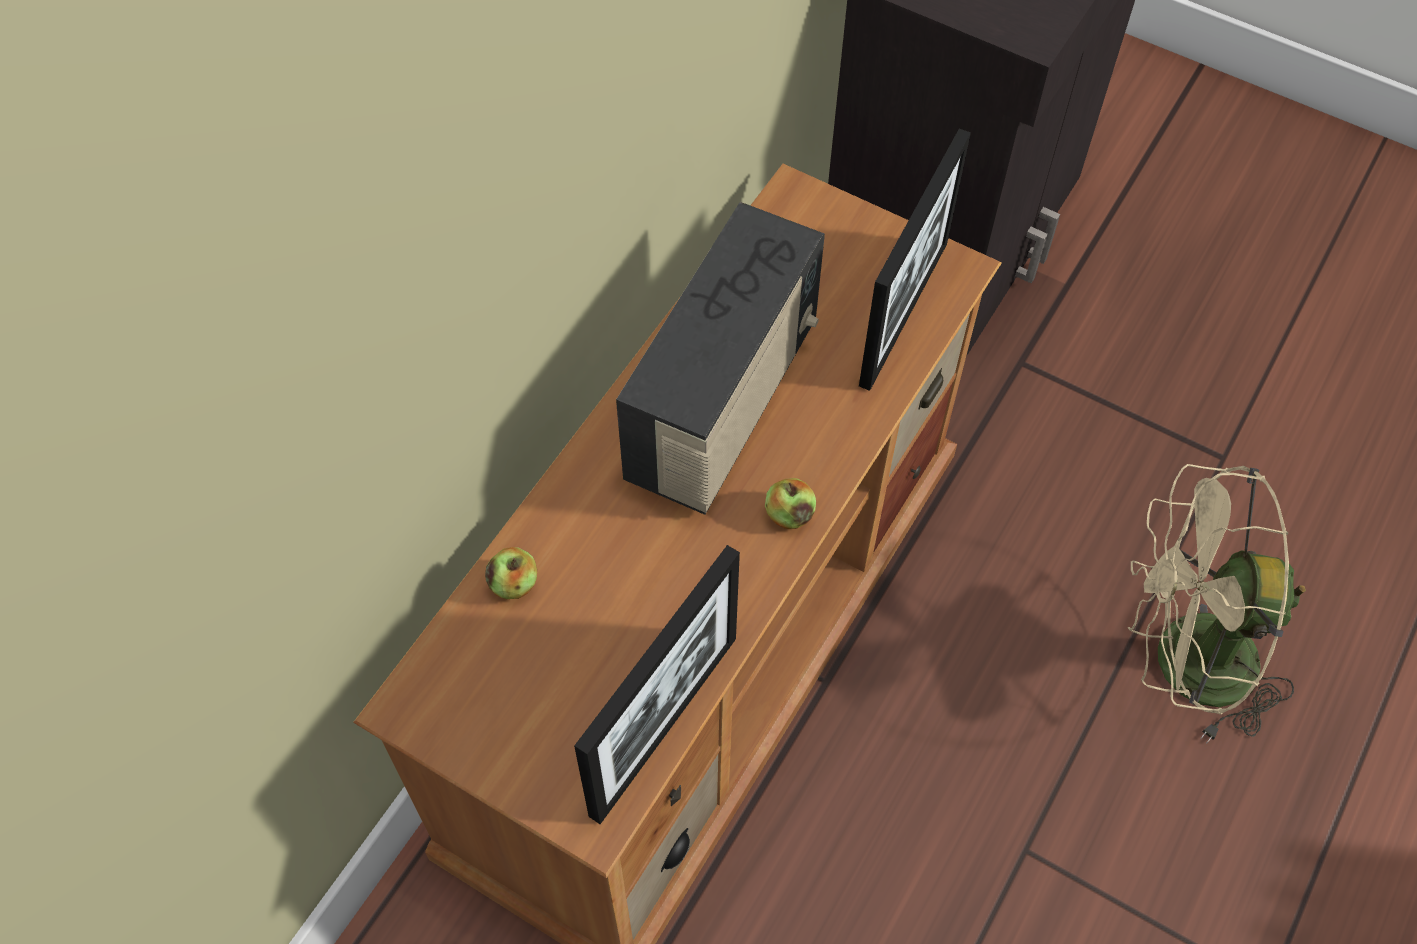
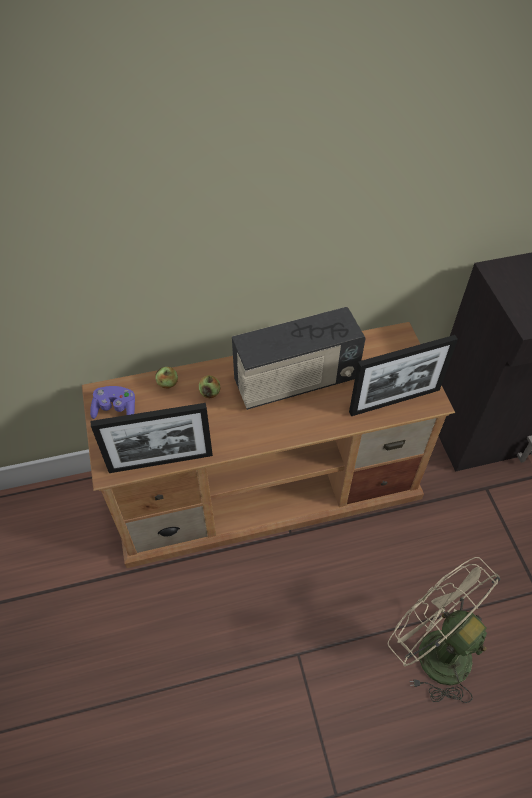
camera: 45 degrees right, 5 degrees down
apple [765,478,816,529] -> apple moved to [199,375,220,398]
none -> purple game controller [90,386,135,419]

